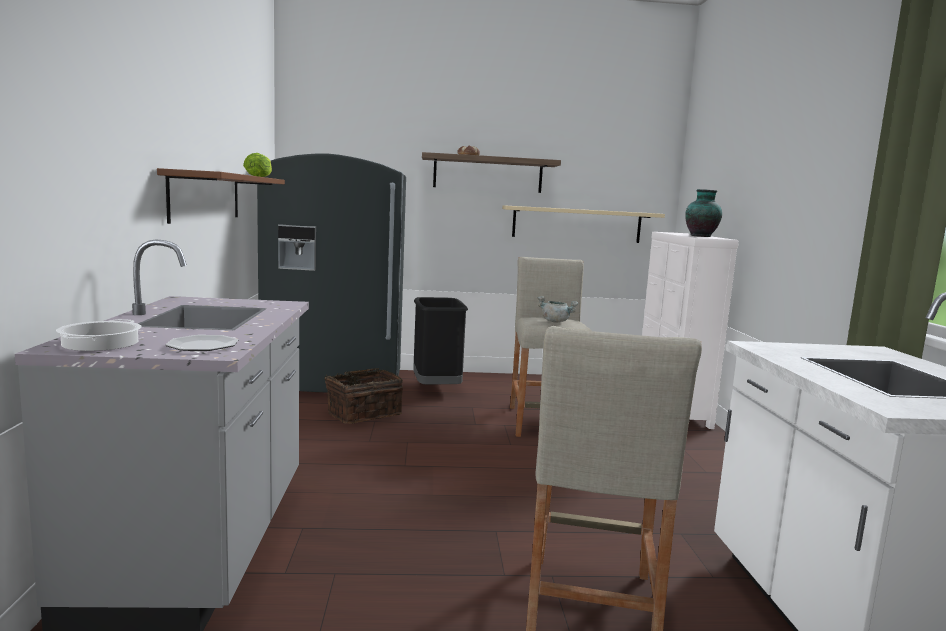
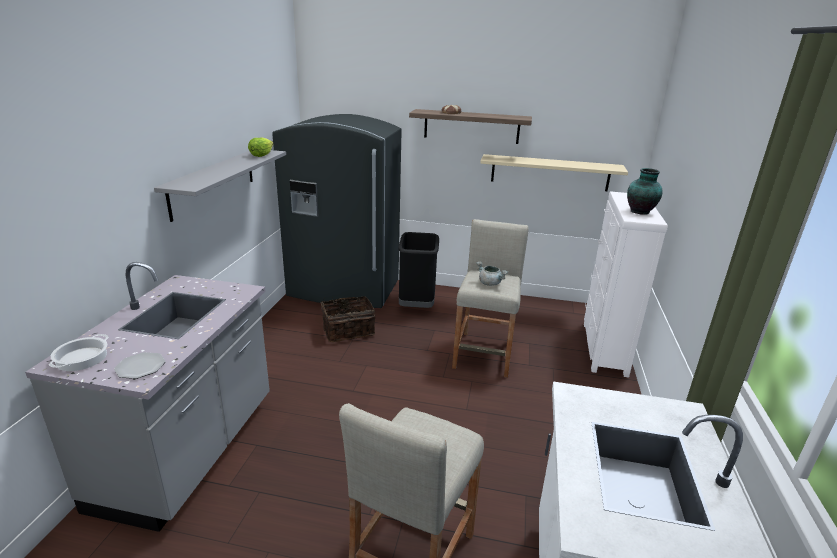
camera: 15 degrees right, 15 degrees up
brown shelf [157,168,285,224] -> grey shelf [154,150,286,222]

